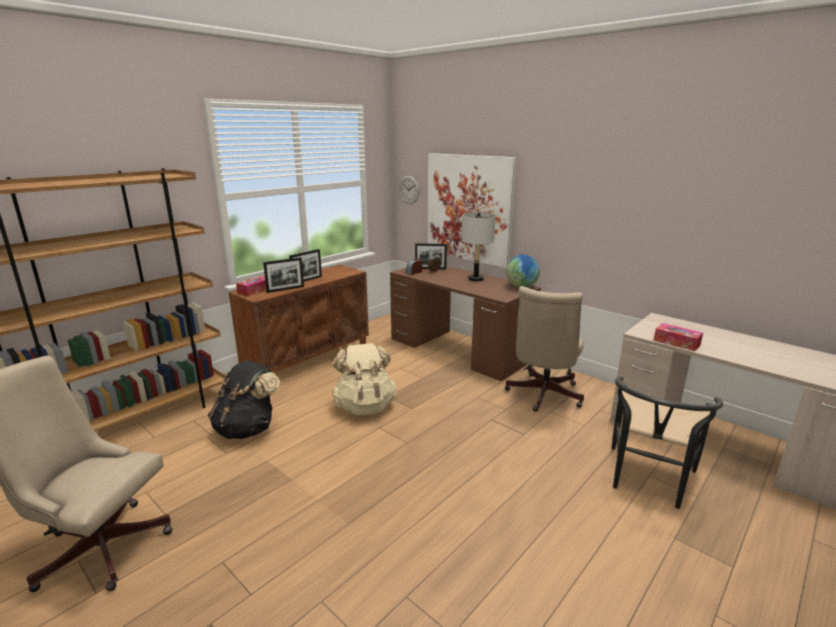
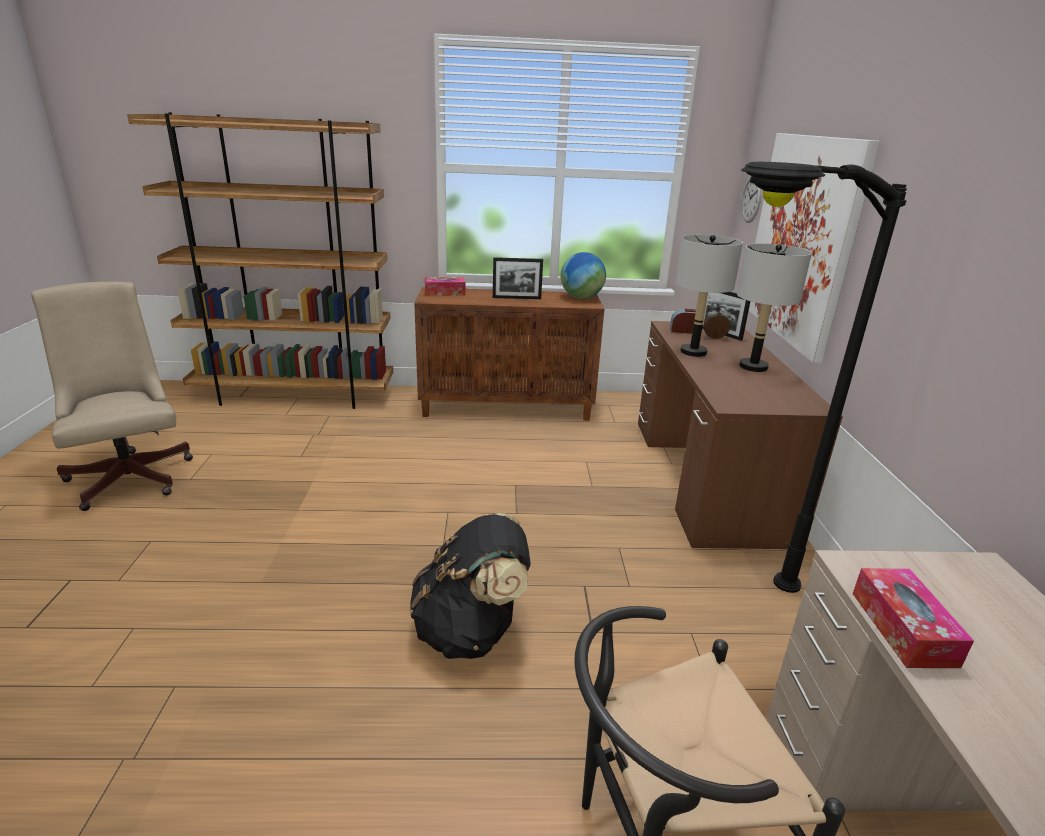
camera: 45 degrees right, 5 degrees up
black backpack [208,360,280,439] -> black backpack moved to [410,513,531,659]
picture frame [263,257,304,293] -> none
beige backpack [332,343,397,415] -> none
beige office chair [505,286,584,412] -> black floor lamp [741,162,907,593]
globe [506,255,540,287] -> globe moved to [561,252,606,299]
none -> grey table lamp [676,235,743,357]

